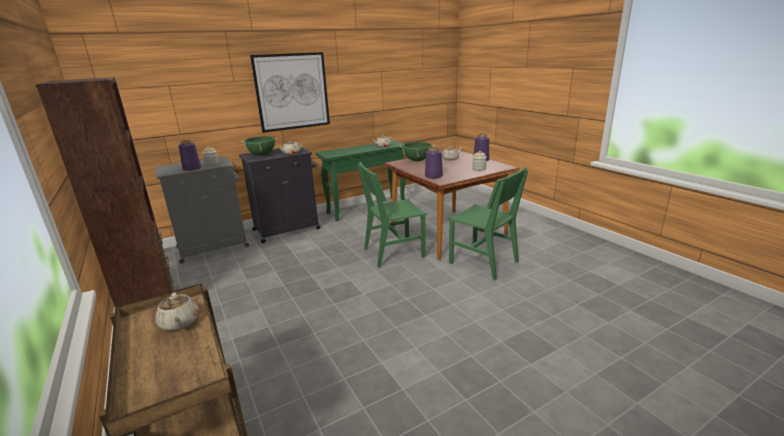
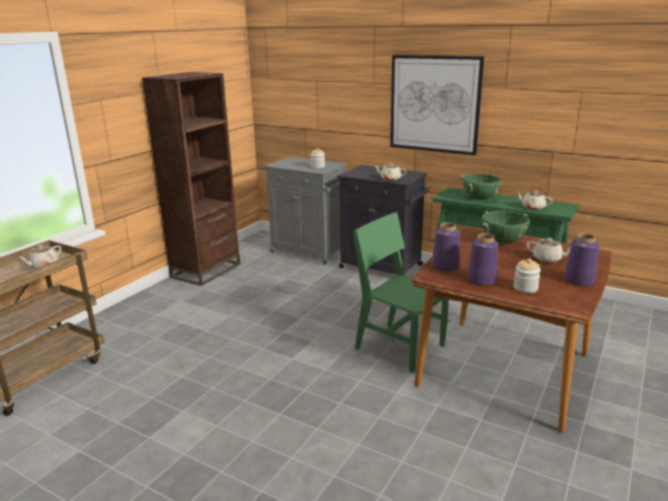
camera: 60 degrees right, 0 degrees up
purple vase [178,140,201,171] -> purple vase moved to [467,233,498,286]
green cooking pot [241,136,278,156] -> green cooking pot moved to [461,174,503,200]
green chair [448,167,528,280] -> none

